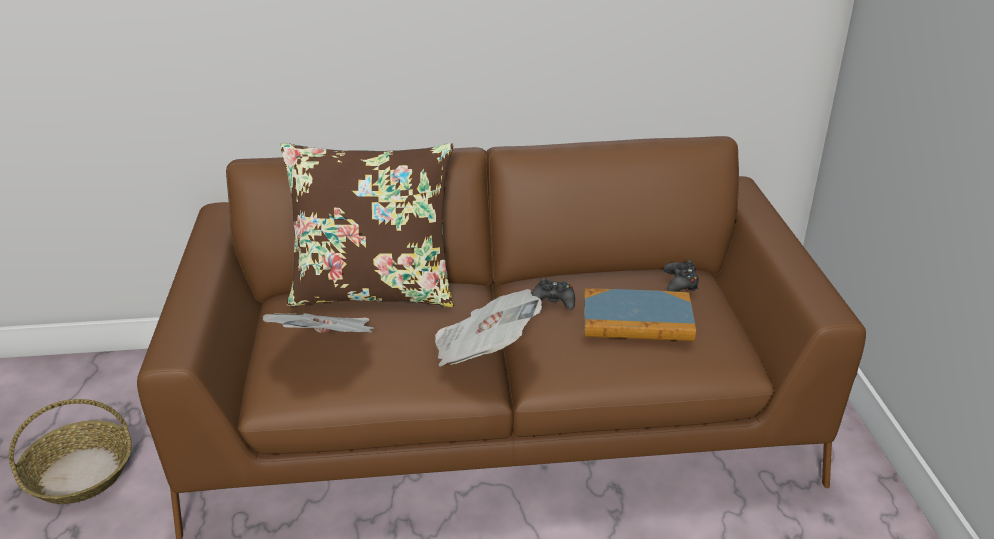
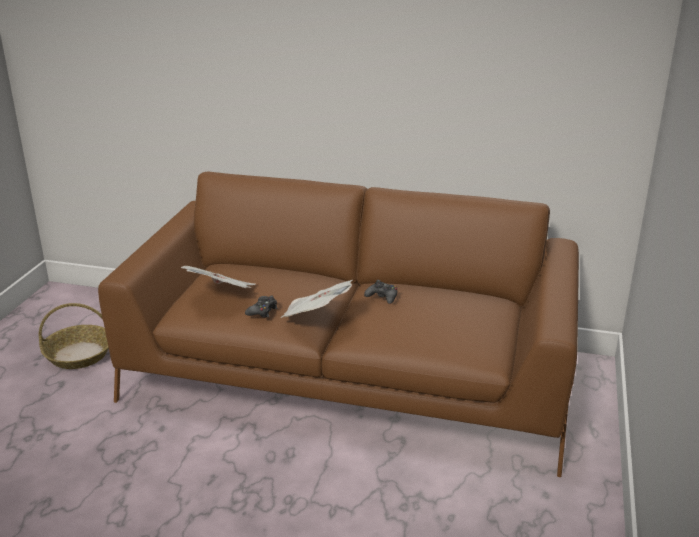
camera: 20 degrees right, 5 degrees down
brown pillow [280,143,454,307] -> none
book [584,288,696,341] -> none
black game controller [664,260,699,292] -> black game controller moved to [245,295,277,318]

